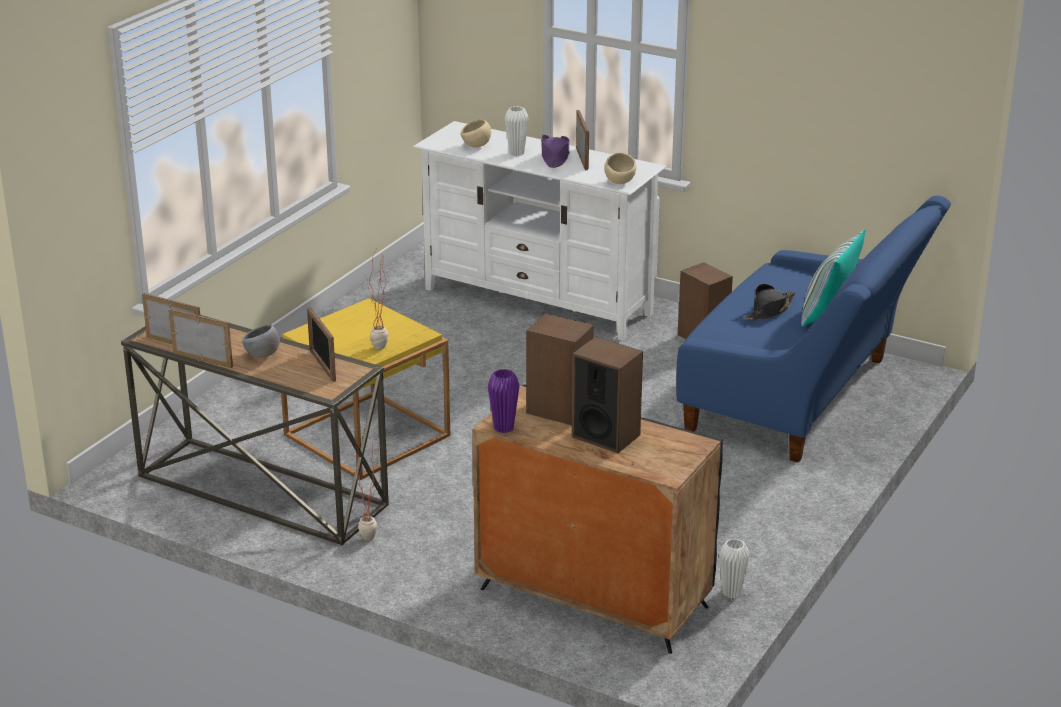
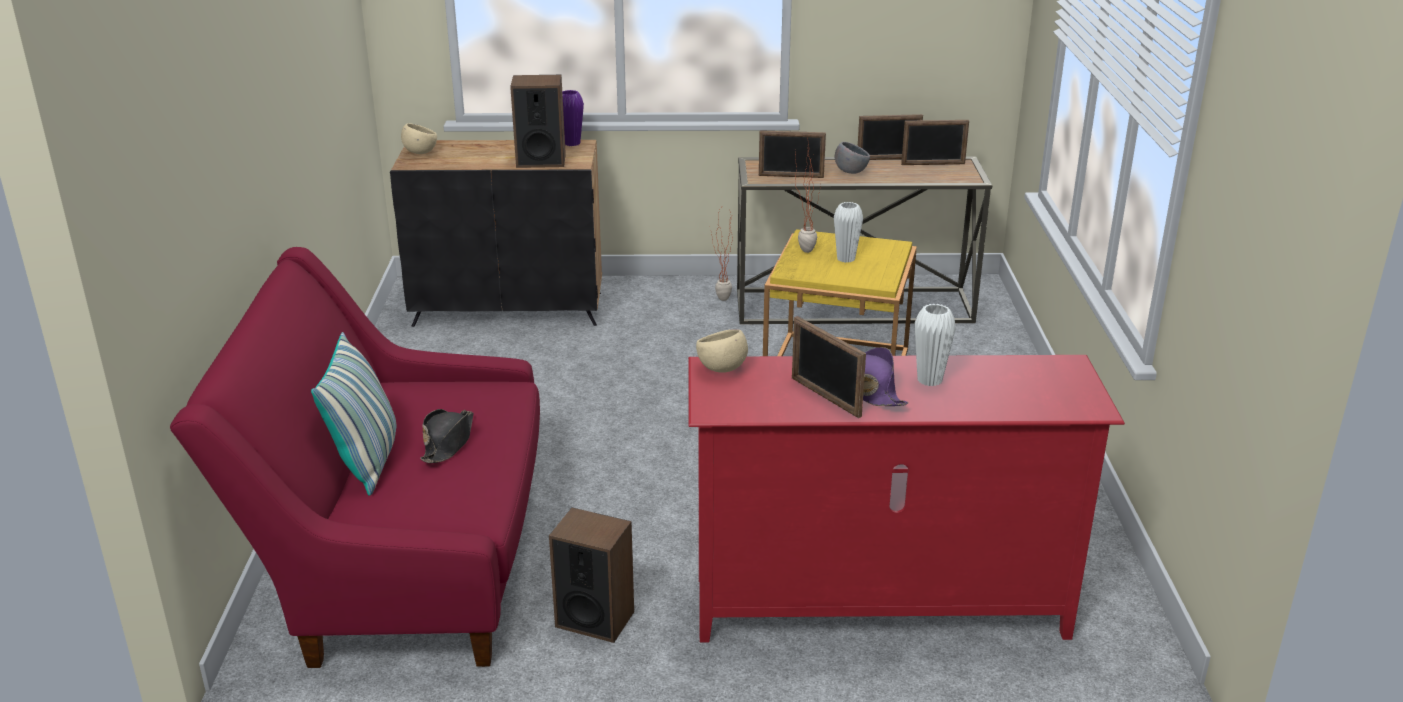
camera: 150 degrees right, 0 degrees up
picture frame [307,307,336,382] -> picture frame turned 150 degrees clockwise [759,130,826,178]
white tv stand [413,121,667,341] -> red tv stand [688,355,1125,642]
beige bowl [461,119,492,147] -> beige bowl moved to [401,123,437,154]
speaker [572,337,643,453] -> none
blue sofa [676,196,951,462] -> red sofa [170,247,540,668]
white vase [719,539,750,598] -> white vase moved to [834,202,863,263]

